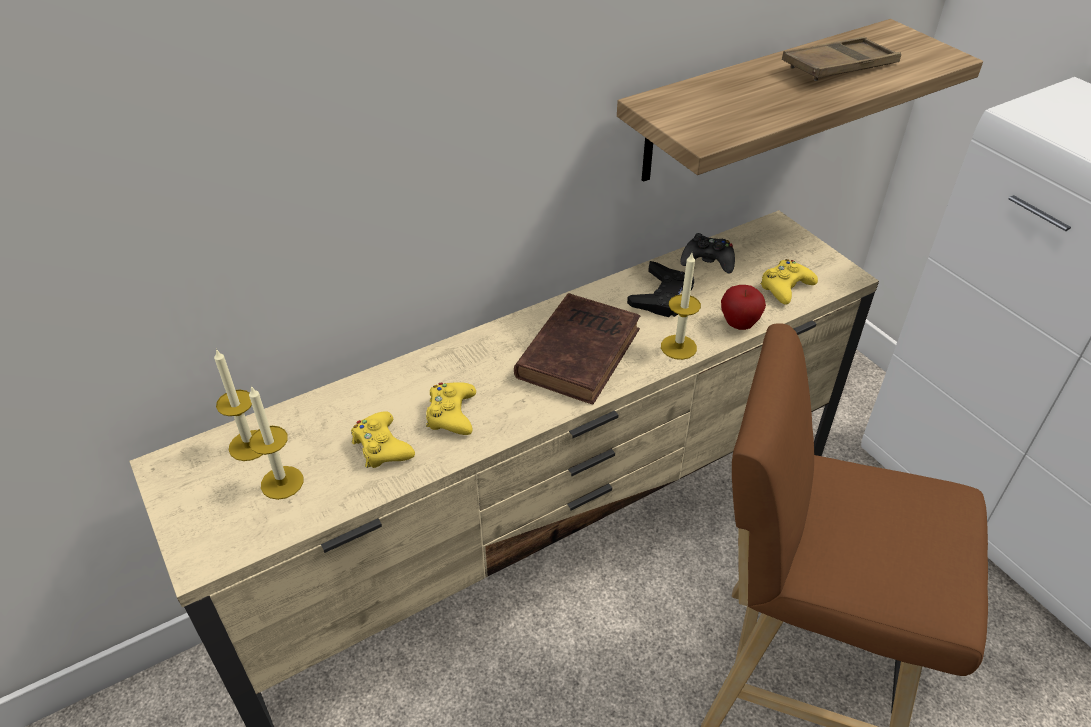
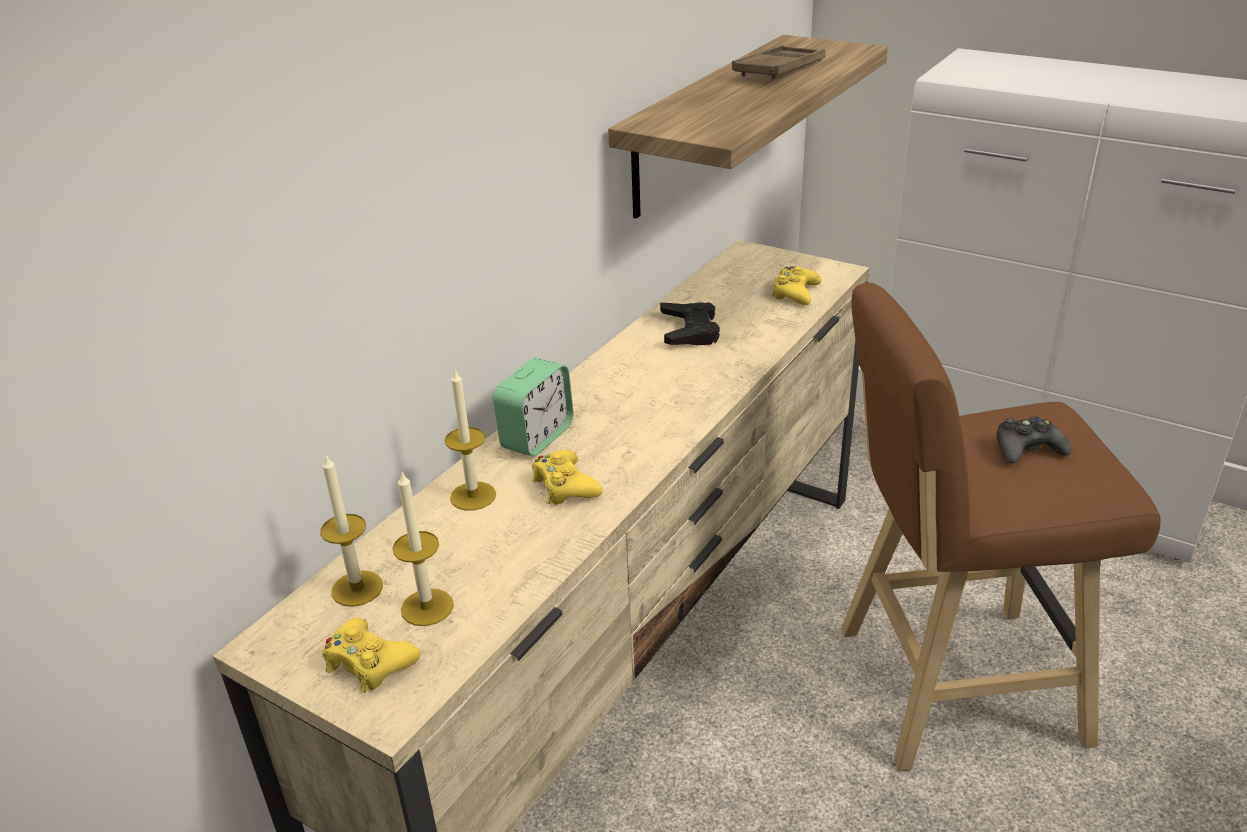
camera: 25 degrees left, 10 degrees down
yellow game controller [351,412,415,468] -> yellow game controller moved to [322,618,421,693]
brown book [514,293,640,404] -> none
candle [661,253,701,360] -> candle moved to [445,370,496,511]
black game controller [680,233,735,273] -> black game controller moved to [997,416,1072,464]
apple [721,285,766,330] -> none
none -> alarm clock [493,358,573,456]

